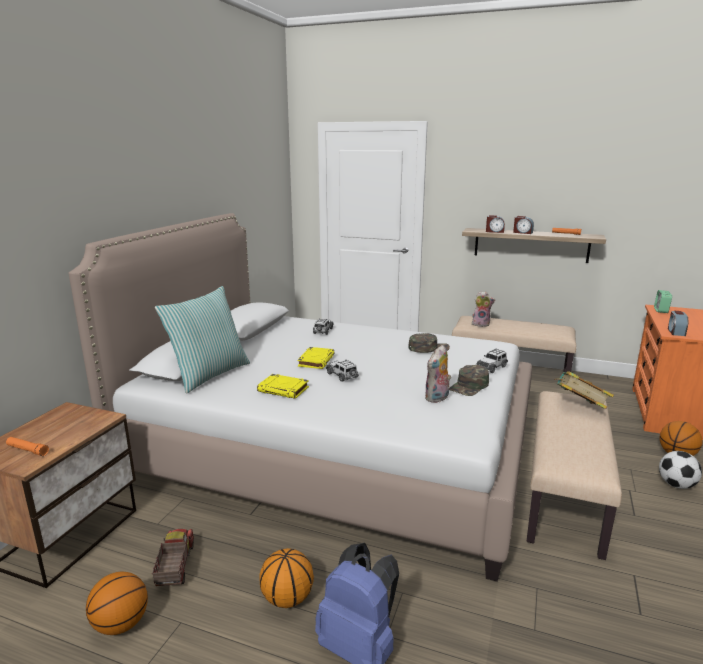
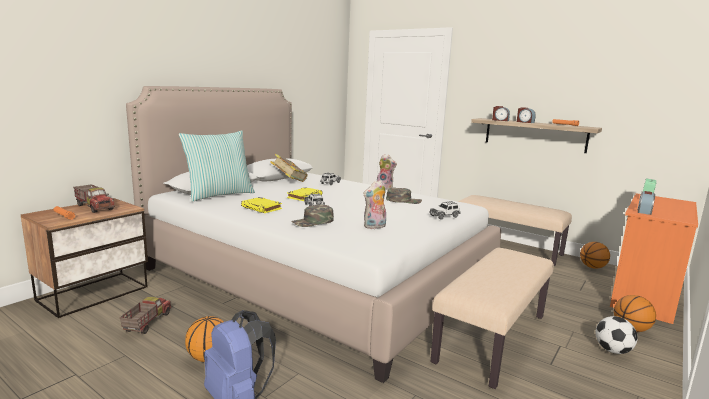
camera: 15 degrees right, 5 degrees down
basketball [86,572,148,635] -> basketball moved to [580,242,610,269]
green cap [449,365,489,396] -> green cap moved to [291,204,334,227]
plush toy [472,291,495,327] -> plush toy moved to [377,154,397,190]
book [554,371,614,409] -> book moved to [270,154,308,182]
none -> toy truck [73,184,115,213]

